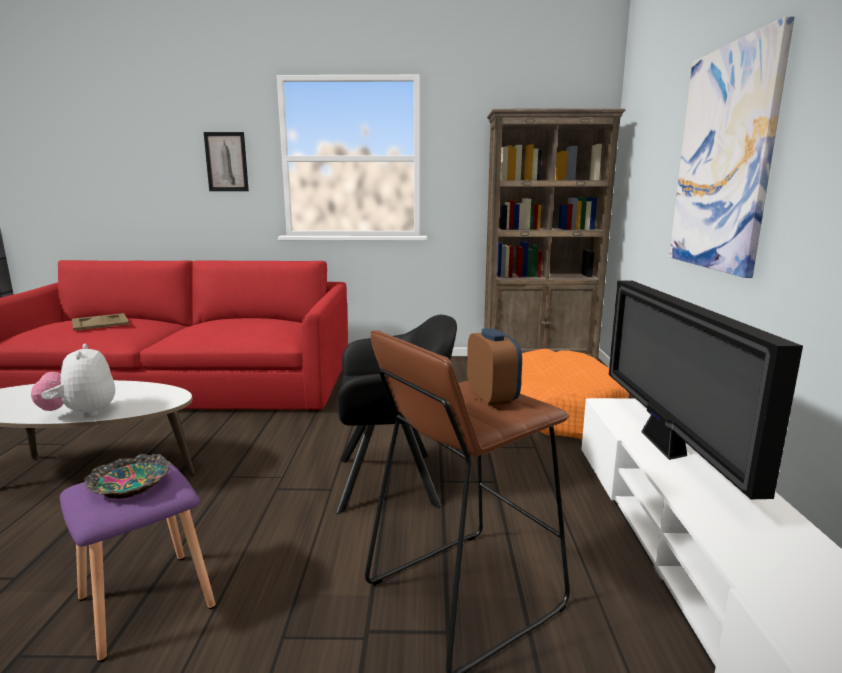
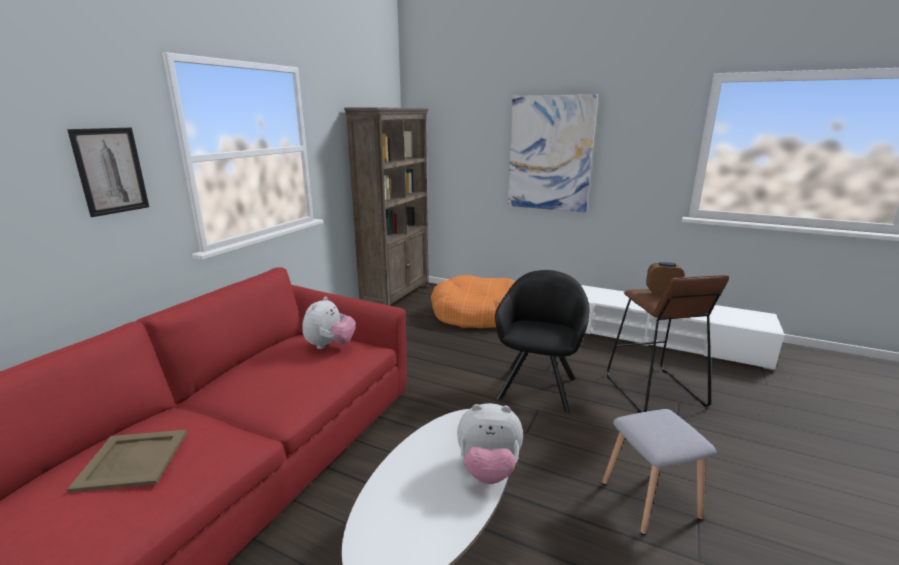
camera: 65 degrees left, 5 degrees up
purple stool [60,461,216,662] -> grey stool [602,409,716,535]
bowl [84,454,171,499] -> none
television [609,280,803,499] -> none
none -> plush toy [302,297,356,349]

